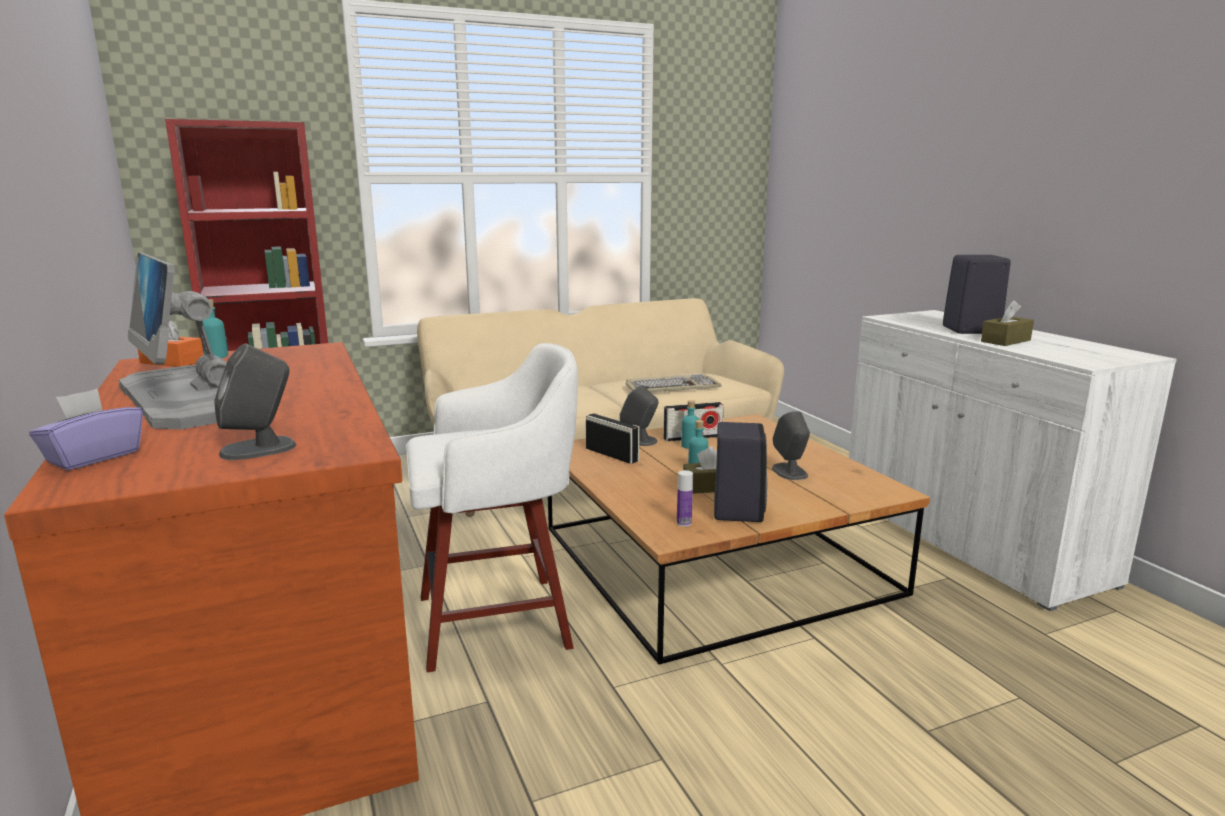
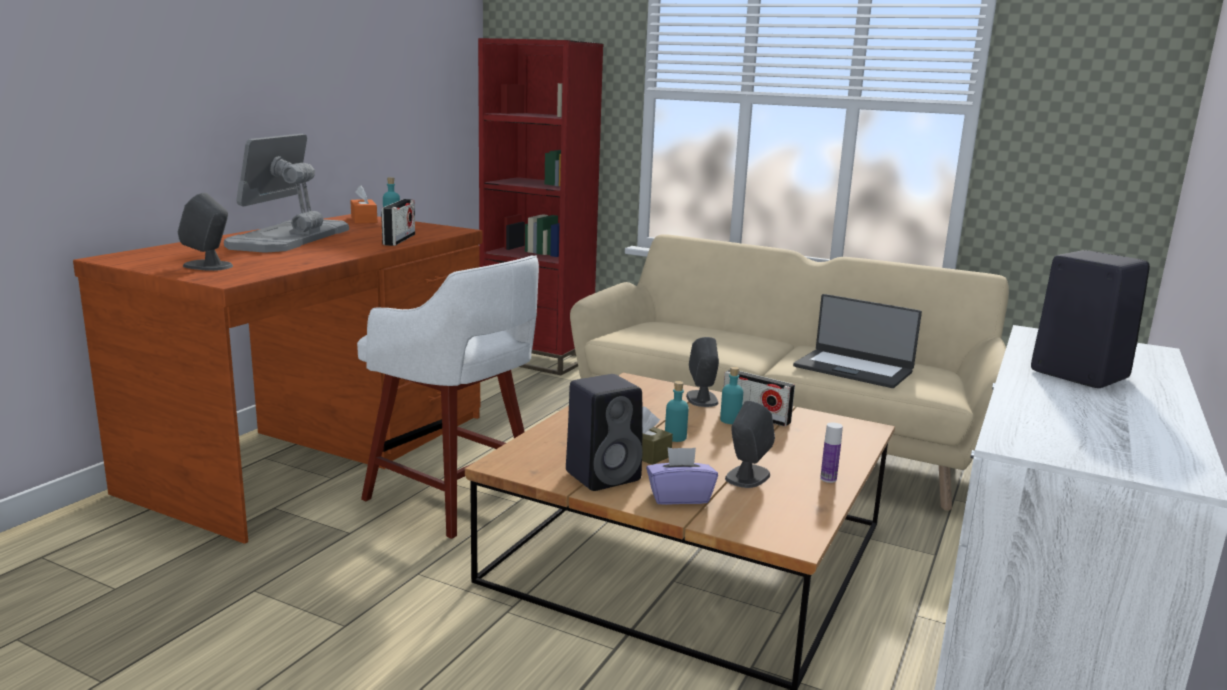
camera: 50 degrees right, 0 degrees up
purple tissue box [29,388,143,470] -> purple tissue box moved to [646,448,718,505]
radio [586,413,640,464] -> radio moved to [381,199,415,246]
keyboard [626,374,722,392] -> laptop [793,294,922,388]
bottle [677,470,693,527] -> bottle moved to [820,422,843,483]
brown tissue box [981,300,1034,346] -> none

